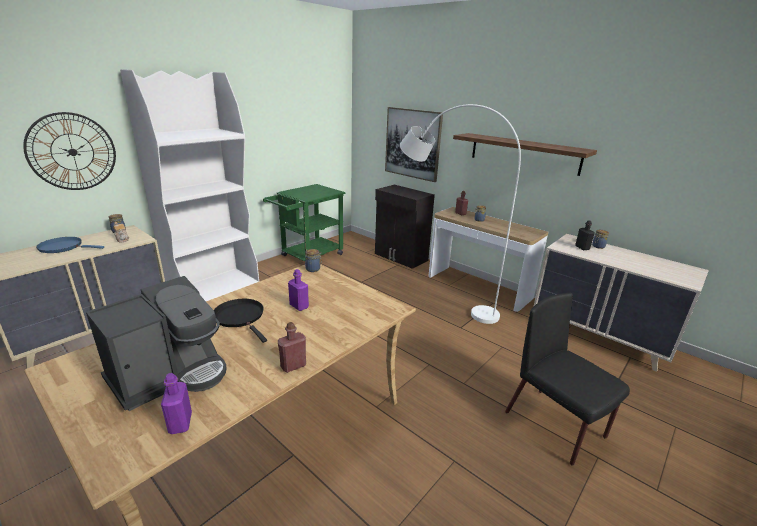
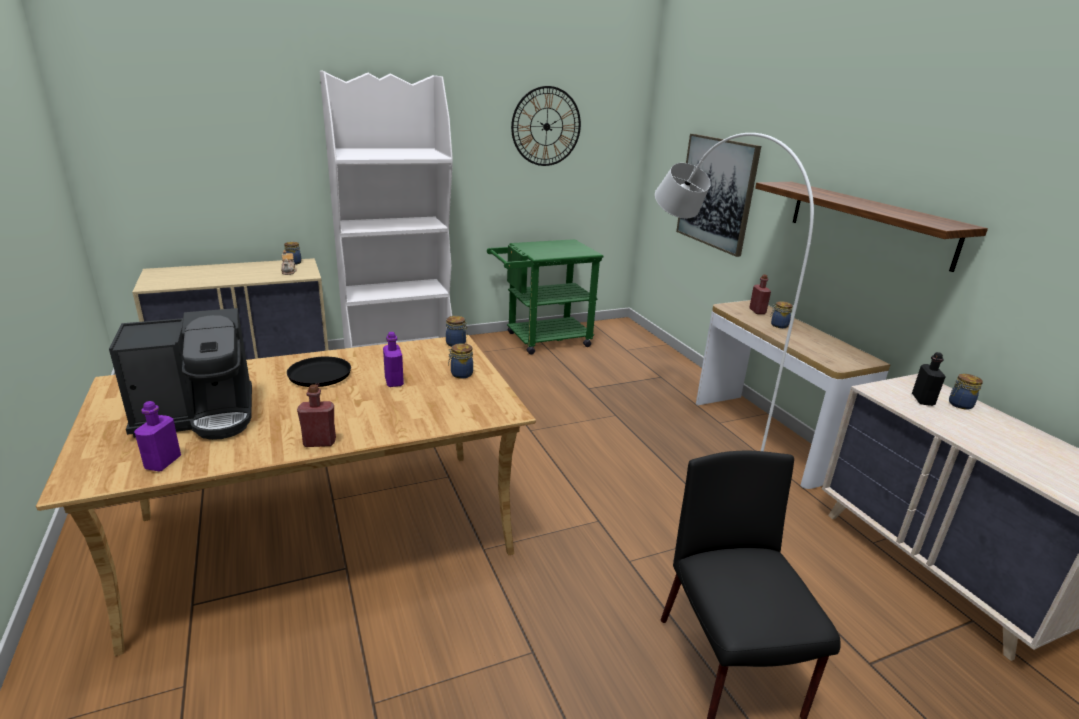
camera: 25 degrees right, 0 degrees up
wall clock [23,112,116,190] -> wall clock moved to [511,86,581,166]
blue frying pan [36,237,104,253] -> none
black cabinet [375,185,435,269] -> none
none -> jar [448,343,473,379]

